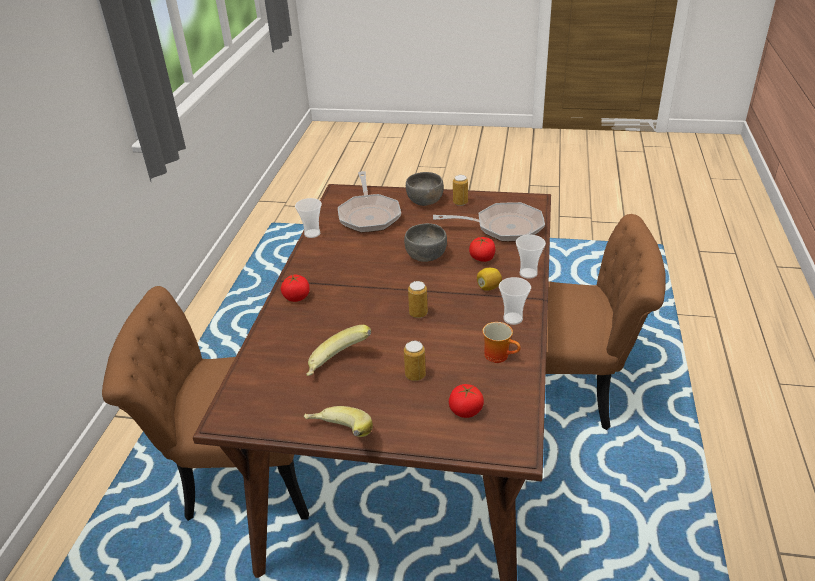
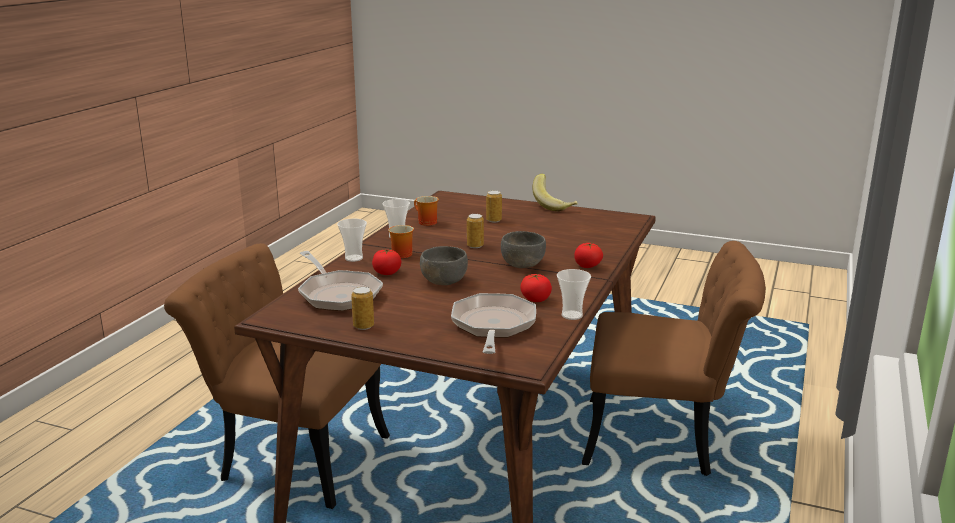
camera: 170 degrees left, 15 degrees down
banana [306,325,371,376] -> none
grey bowl [406,172,444,206] -> grey bowl moved to [501,231,546,268]
frying pan [433,202,545,242] -> frying pan turned 135 degrees counterclockwise [298,251,383,311]
tomato [449,384,484,418] -> tomato moved to [520,273,552,302]
lemon [477,268,502,291] -> mug [388,225,414,258]

